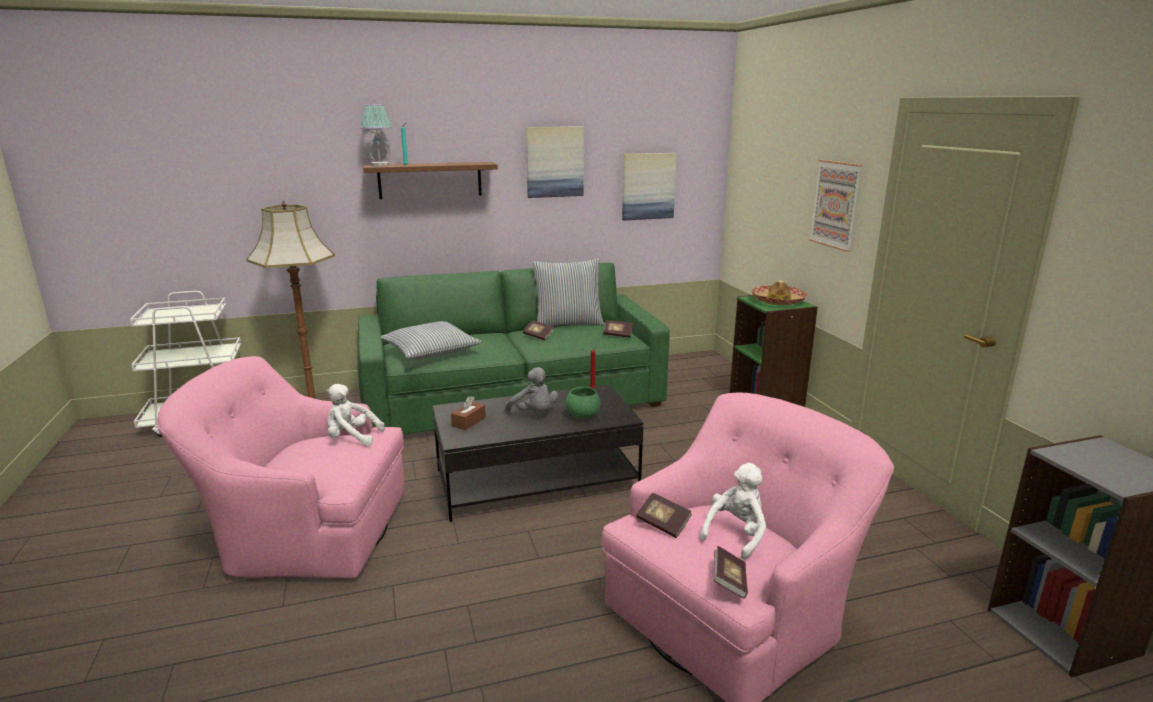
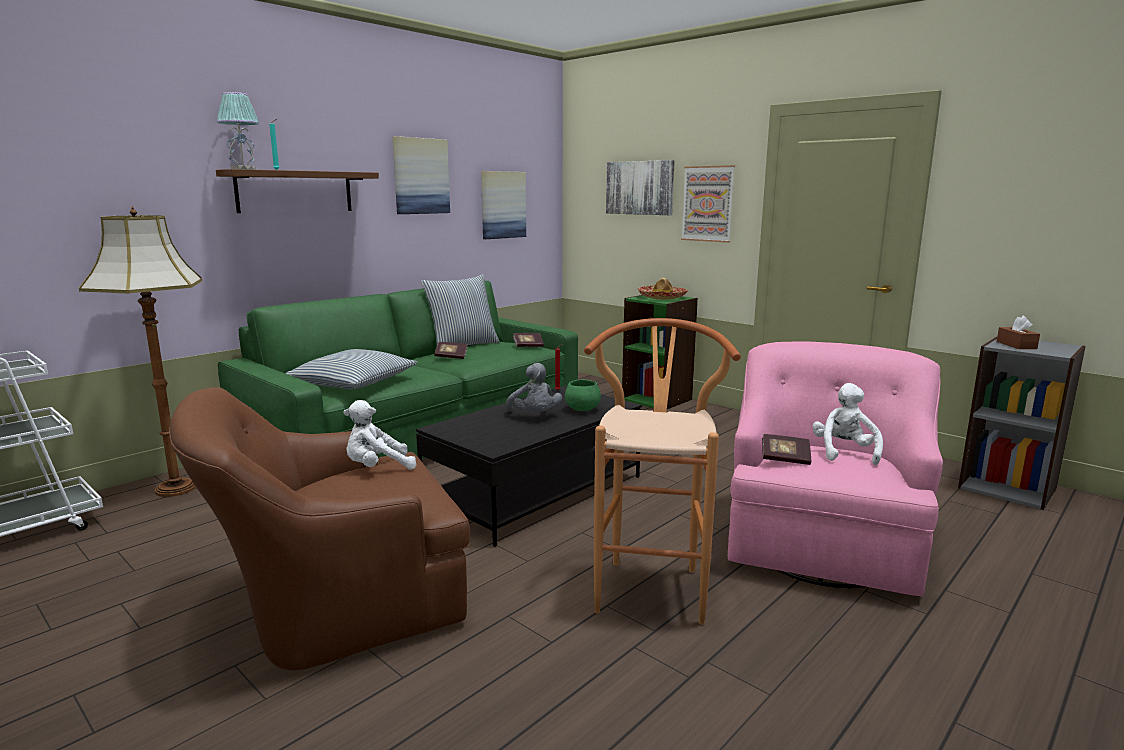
camera: 30 degrees left, 5 degrees down
pink armchair [157,356,404,578] -> brown armchair [169,387,470,670]
brown tissue box [451,396,486,430] -> brown tissue box moved to [997,316,1040,349]
grey plush toy [505,367,558,412] -> grey plush toy turned 45 degrees clockwise [506,363,562,412]
book [714,546,748,598] -> none
none -> brown stool [584,318,741,625]
none -> picture [606,160,674,215]

